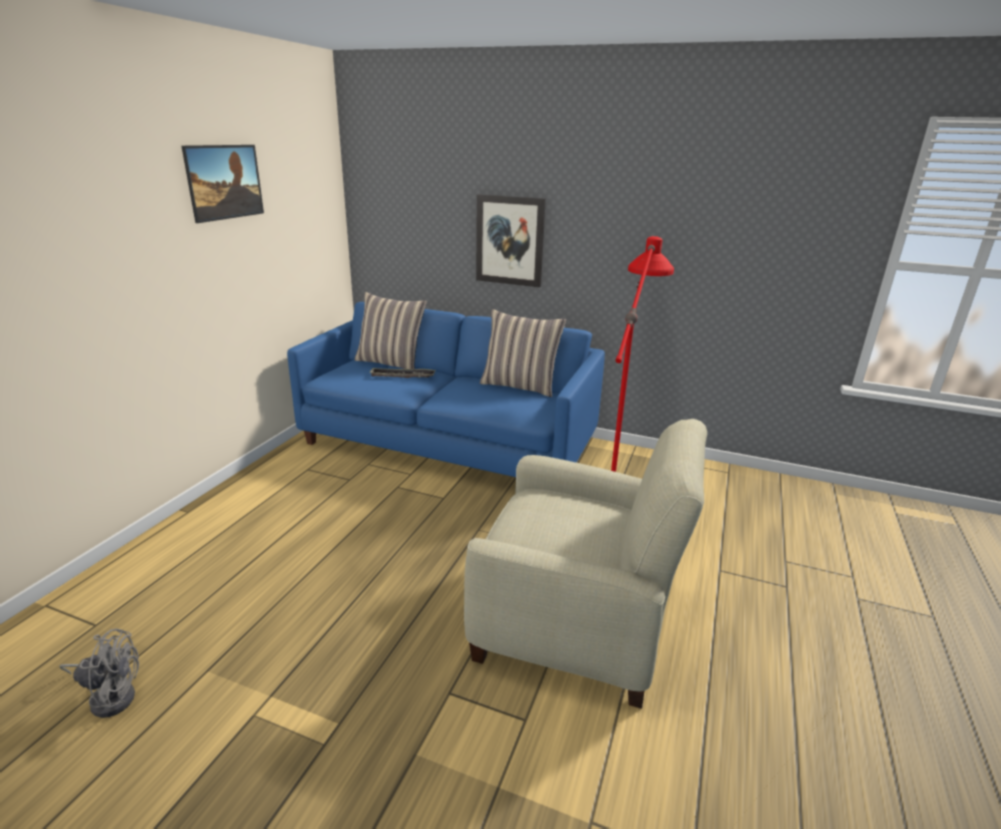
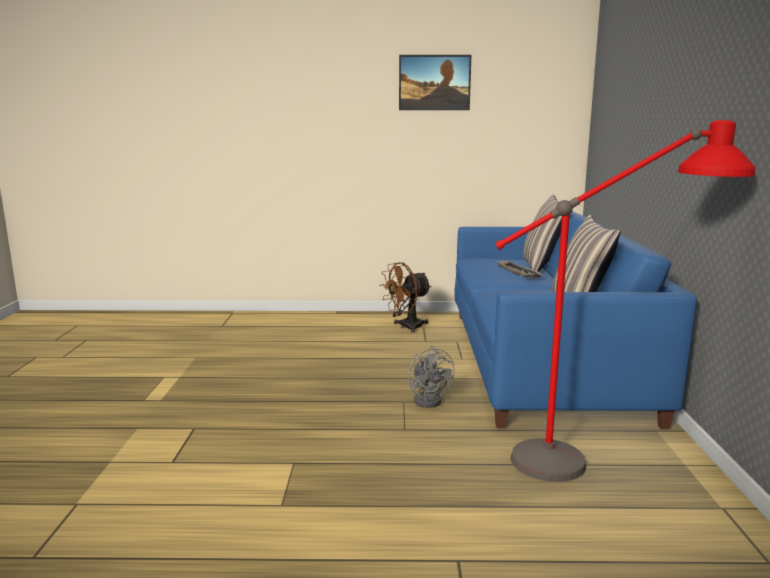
camera: 70 degrees right, 10 degrees down
grey fan [59,629,139,718] -> grey fan moved to [408,346,455,408]
beige armchair [464,419,707,709] -> none
picture [476,194,546,287] -> none
none -> brown fan [380,262,431,333]

